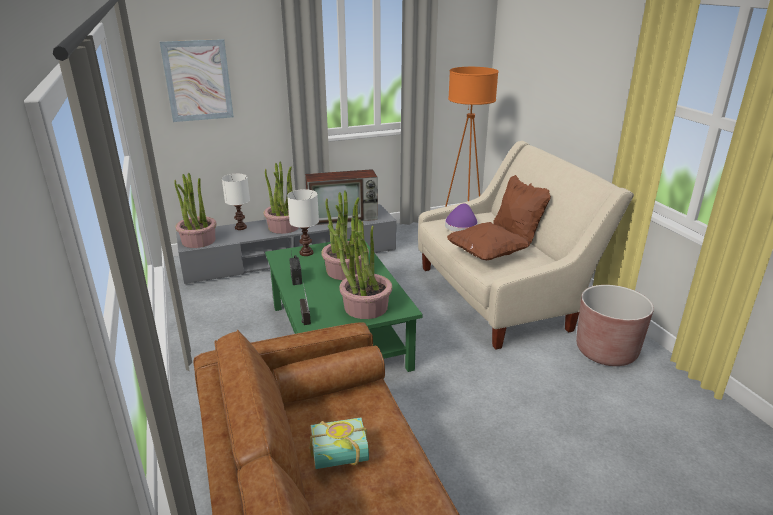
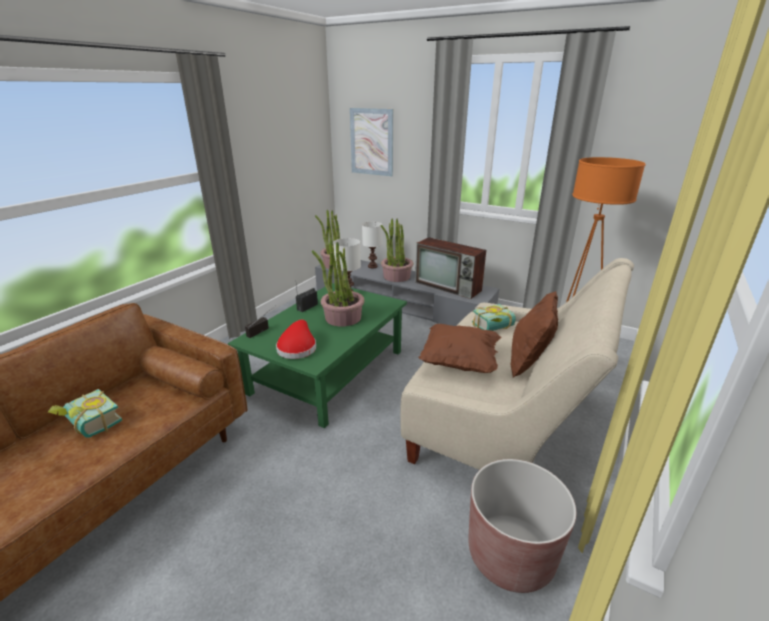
camera: 50 degrees right, 0 degrees up
potted plant [328,218,392,319] -> red hat [276,320,316,359]
purple hat [445,203,478,232] -> book [472,304,516,331]

